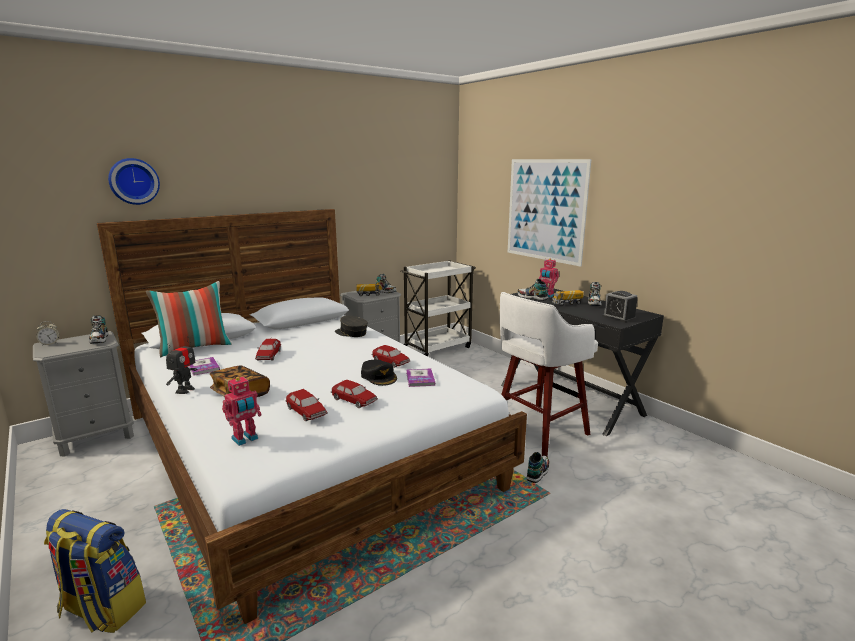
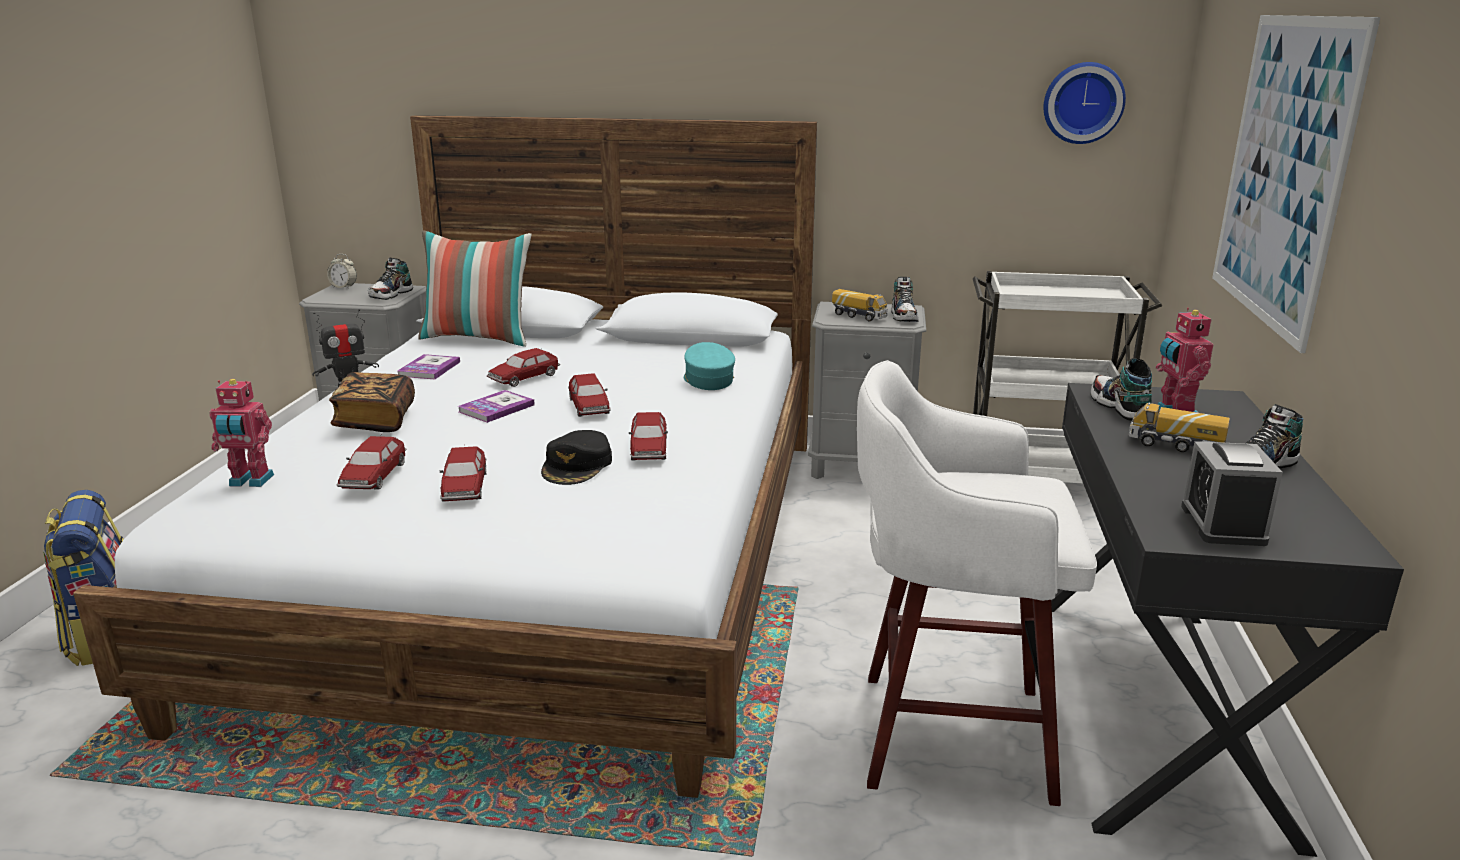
camera: 45 degrees right, 5 degrees up
wall clock [108,158,160,205] -> wall clock moved to [1044,62,1126,144]
grey cap [335,316,368,337] -> turquoise cap [684,342,735,390]
book [406,369,435,387] -> book moved to [458,390,535,423]
shoe [527,452,549,483] -> none
none -> toy car [568,373,611,417]

